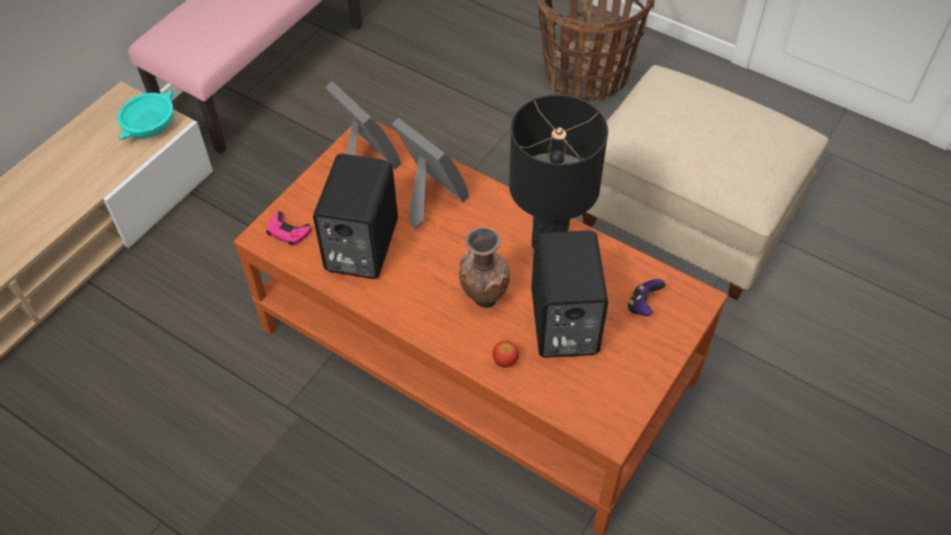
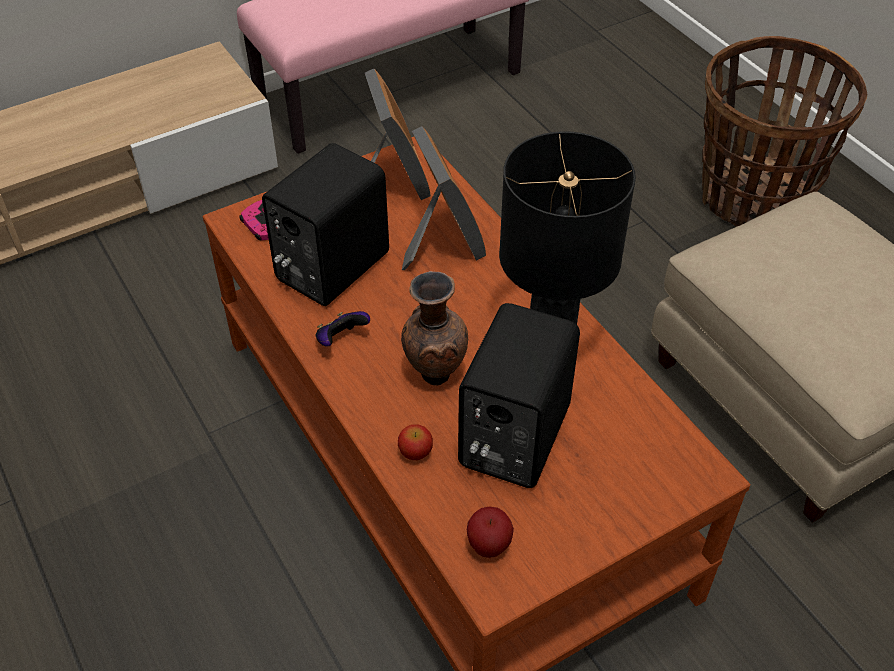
camera: 25 degrees right, 5 degrees down
turquoise bowl [117,90,173,140] -> none
game controller [627,279,666,316] -> game controller moved to [316,311,370,347]
none -> apple [467,506,514,558]

